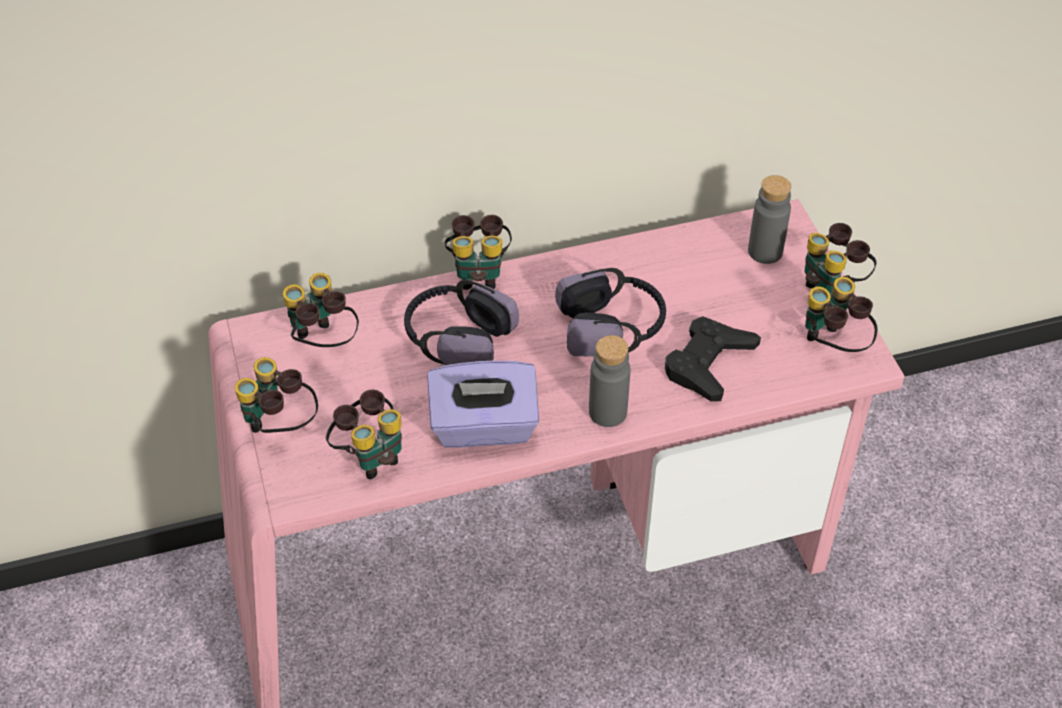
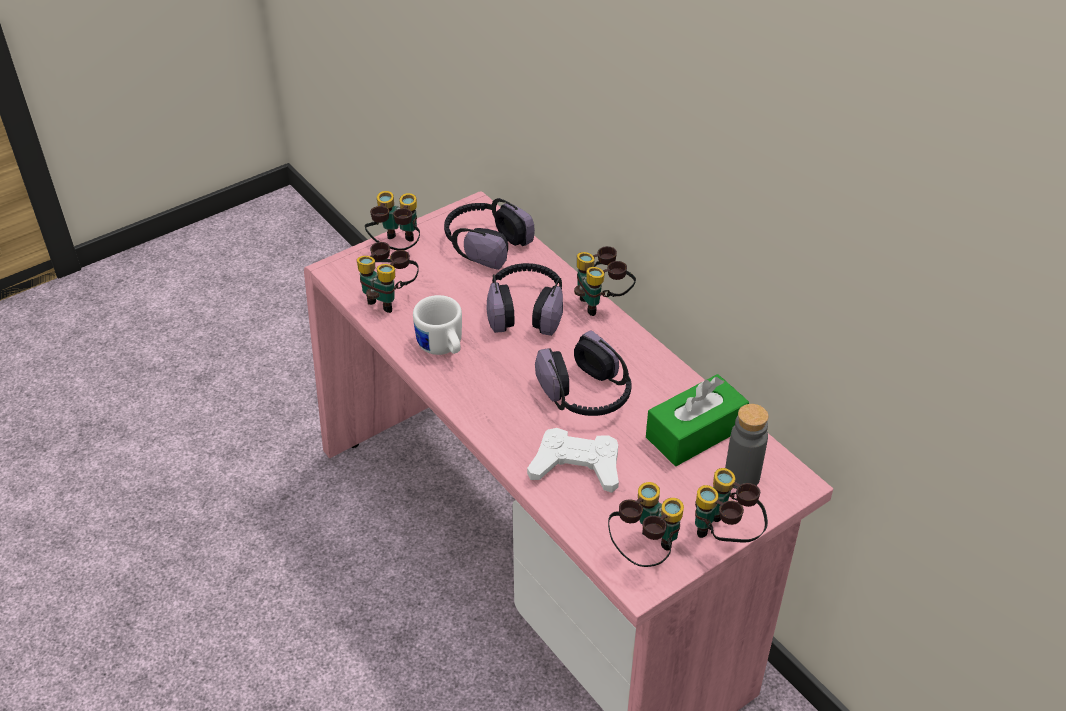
camera: 70 degrees right, 5 degrees down
binoculars [283,273,359,347] -> headphones [444,198,535,270]
purple tissue box [427,361,539,448] -> white mug [413,295,462,355]
grey bottle [589,335,631,427] -> none
black game controller [665,316,761,401] -> white game controller [527,428,619,493]
none -> green tissue box [646,374,749,466]

